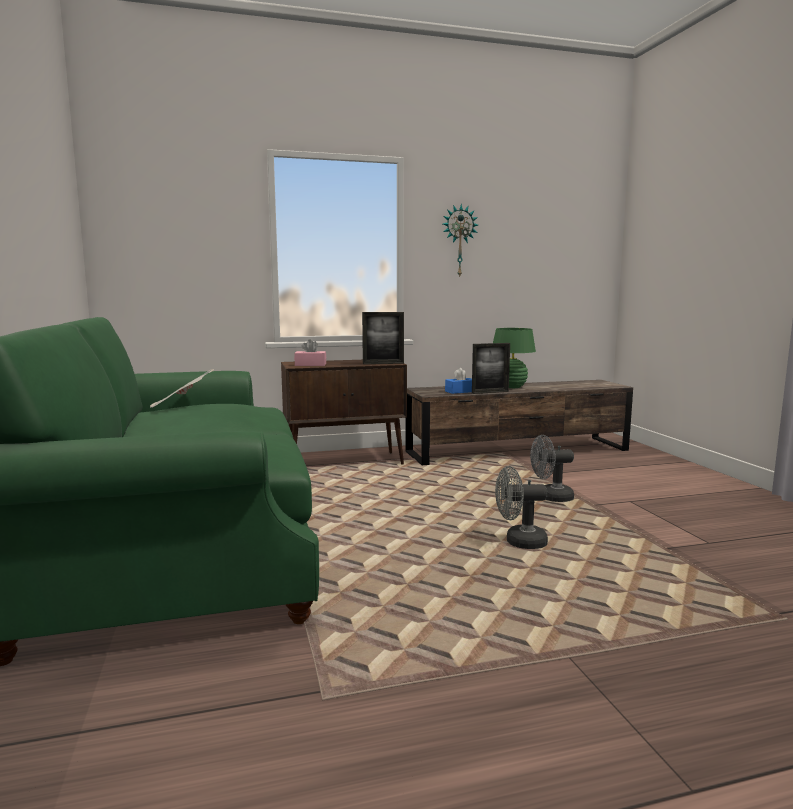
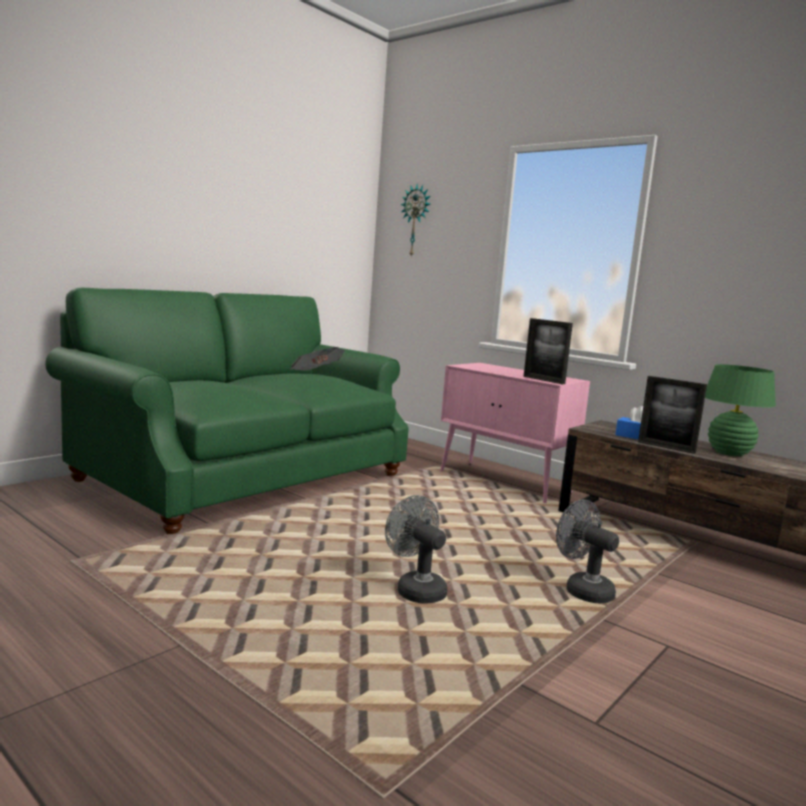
camera: 55 degrees right, 0 degrees up
brown cabinet [281,360,407,465] -> pink cabinet [440,363,590,503]
pink tissue box [294,340,326,366] -> none
wall clock [443,204,478,278] -> wall clock moved to [400,184,430,258]

